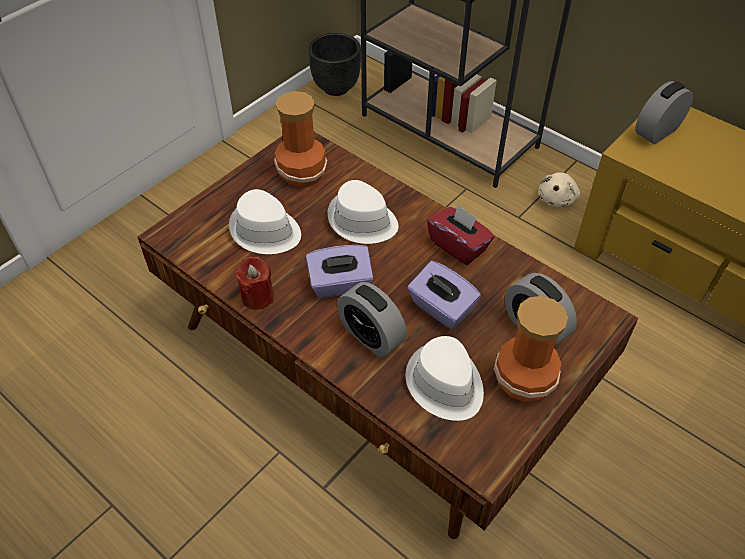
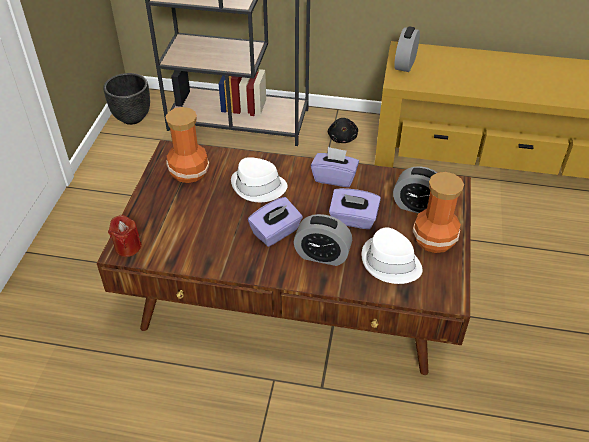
camera: 30 degrees left, 5 degrees down
white hat [229,189,301,254] -> none
red candle [235,256,274,310] -> red candle moved to [108,215,142,257]
red tissue box [427,204,494,265] -> purple tissue box [311,147,359,187]
beige plush toy [538,172,580,207] -> black plush toy [328,118,358,143]

